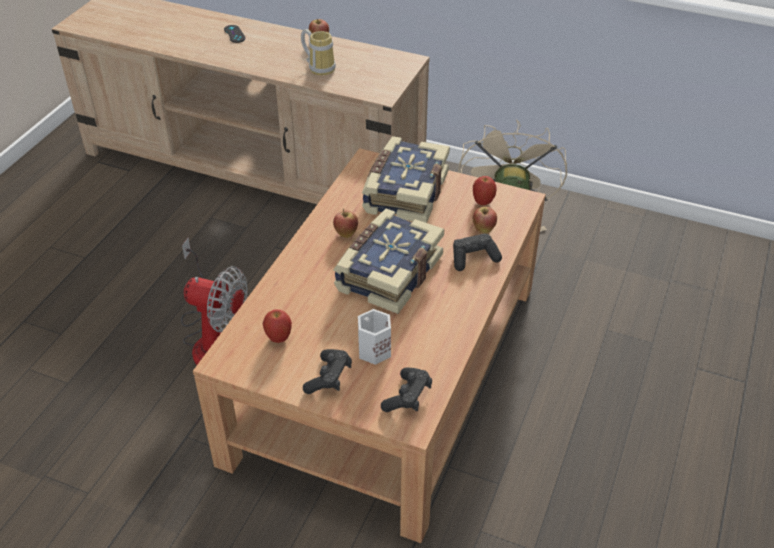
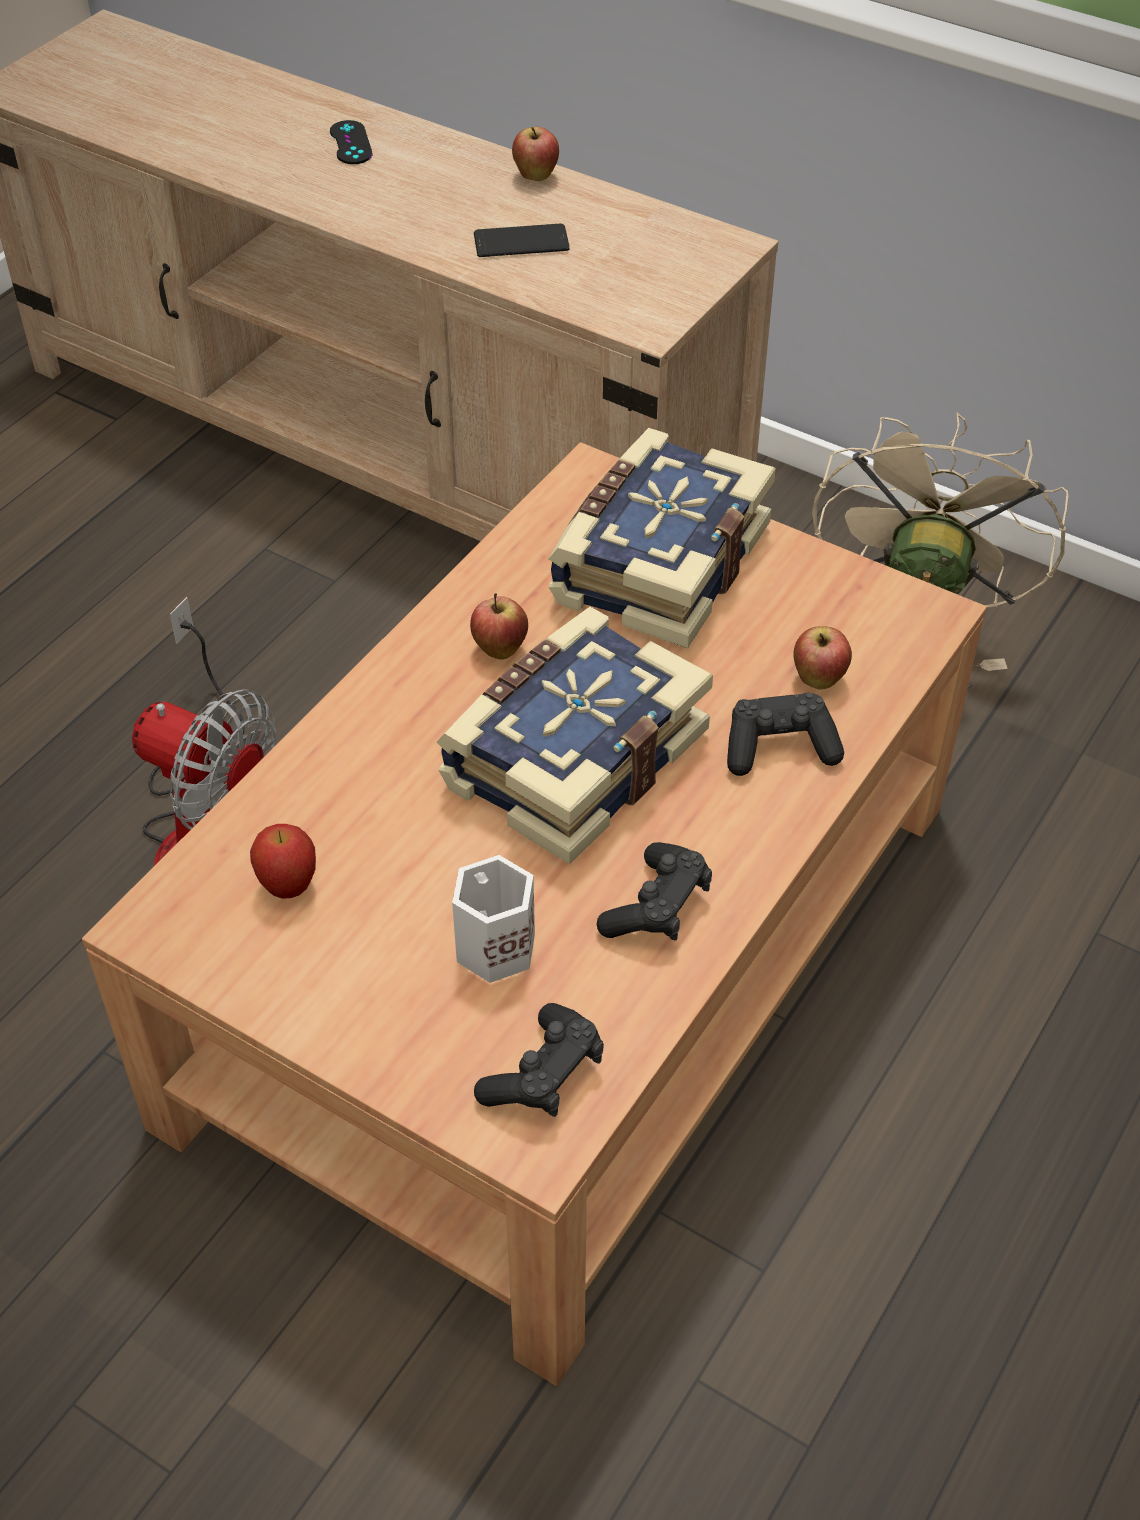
camera: 10 degrees right, 5 degrees up
mug [301,29,336,75] -> phone [474,224,570,257]
black game controller [303,349,352,394] -> black game controller moved to [597,842,712,941]
apple [473,176,497,205] -> none

